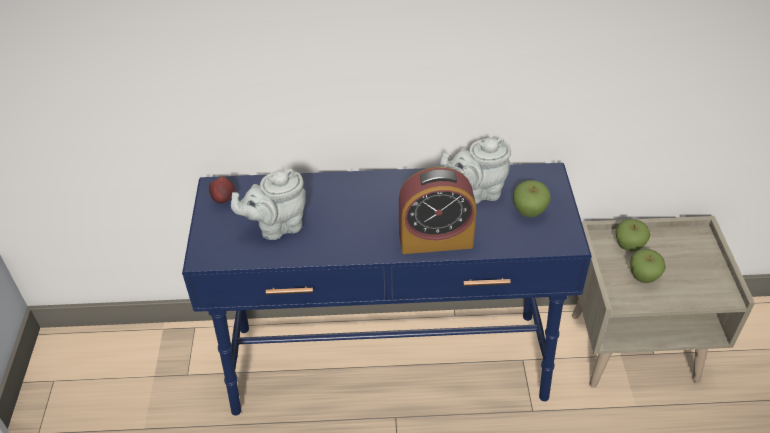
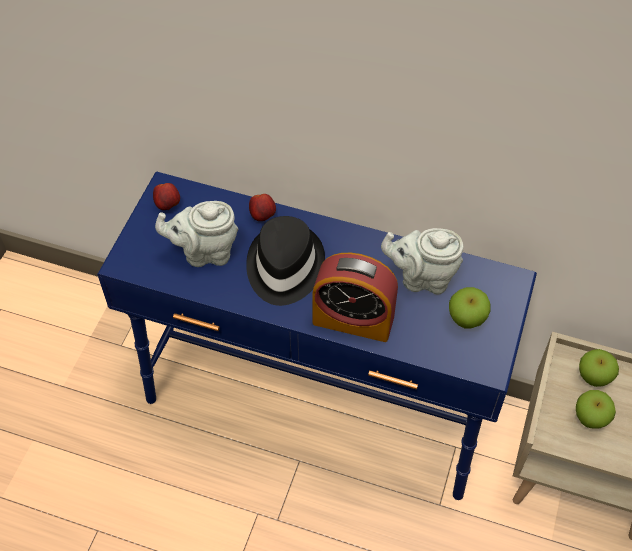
camera: 20 degrees right, 10 degrees up
none -> black hat [246,216,325,306]
none -> apple [249,194,276,221]

